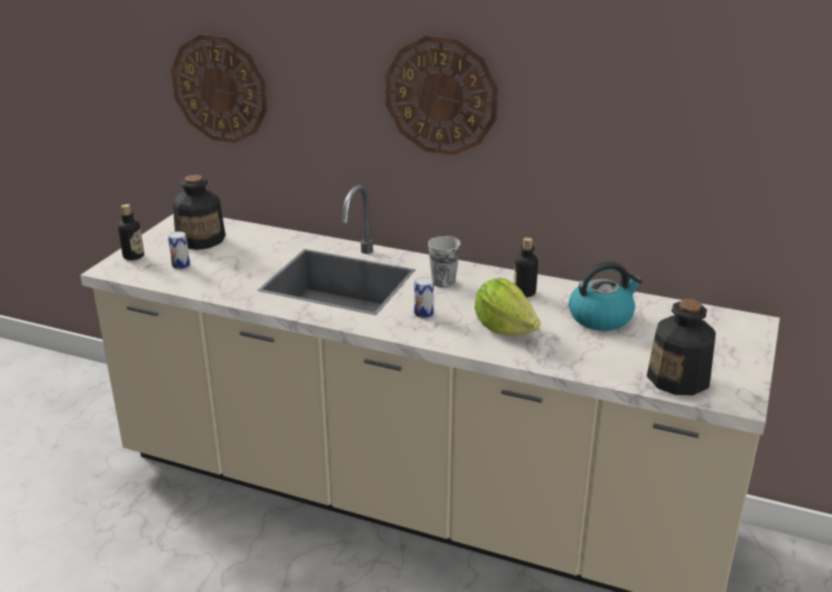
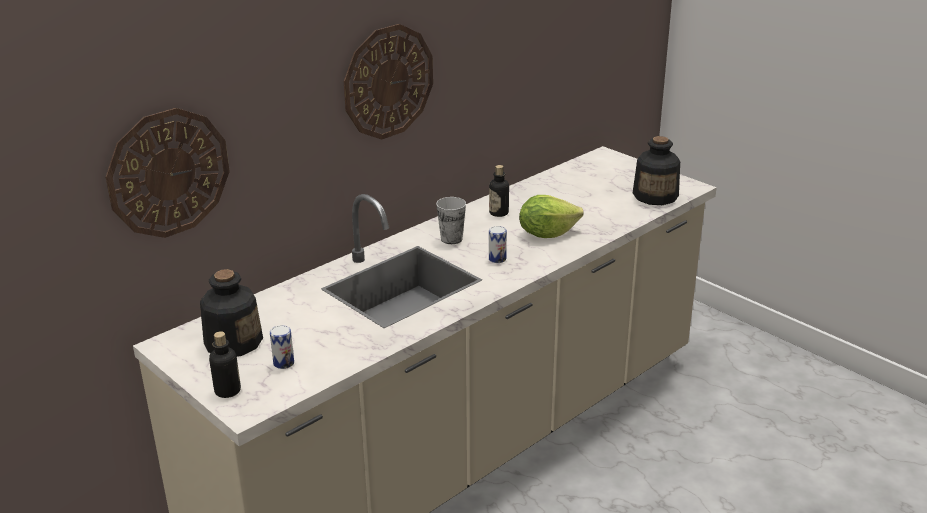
camera: 65 degrees left, 0 degrees up
kettle [569,261,642,331] -> none

